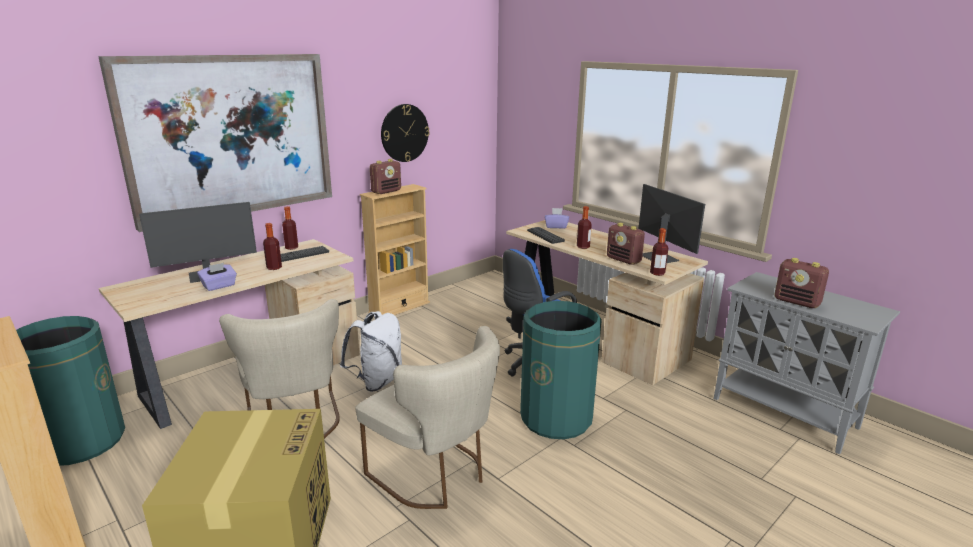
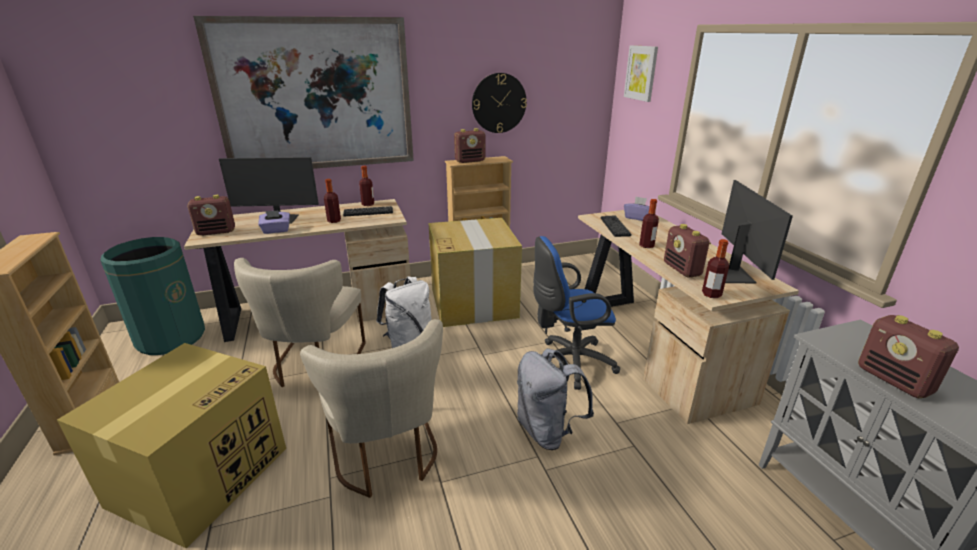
camera: 25 degrees right, 5 degrees up
green trash can [520,301,602,439] -> grey backpack [517,348,594,450]
none -> radio [187,195,235,236]
none -> cardboard box [429,218,522,327]
none -> picture [624,45,658,102]

